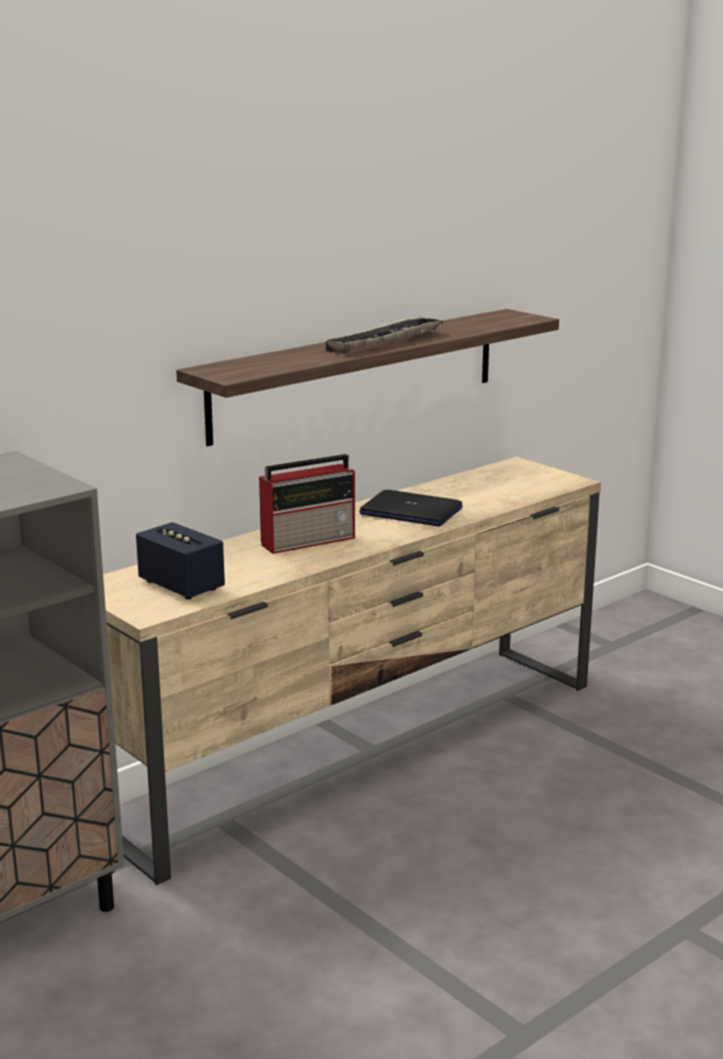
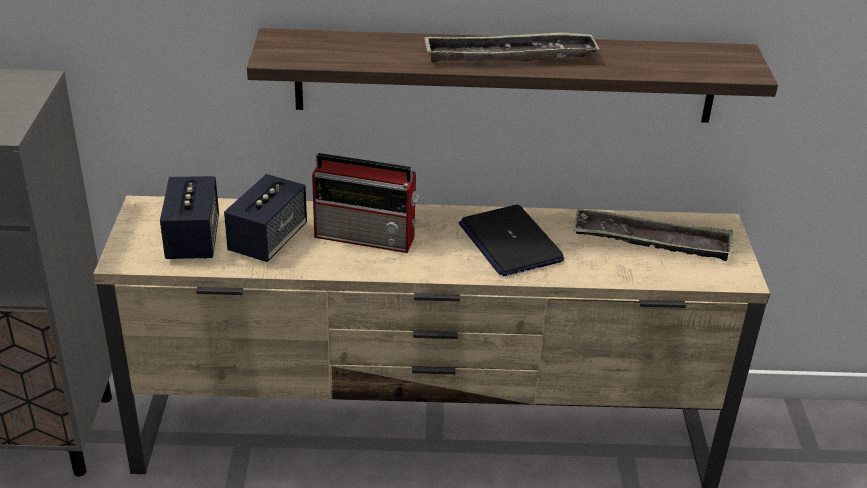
camera: 40 degrees right, 15 degrees up
none -> speaker [224,174,307,262]
none -> tray [573,209,734,261]

